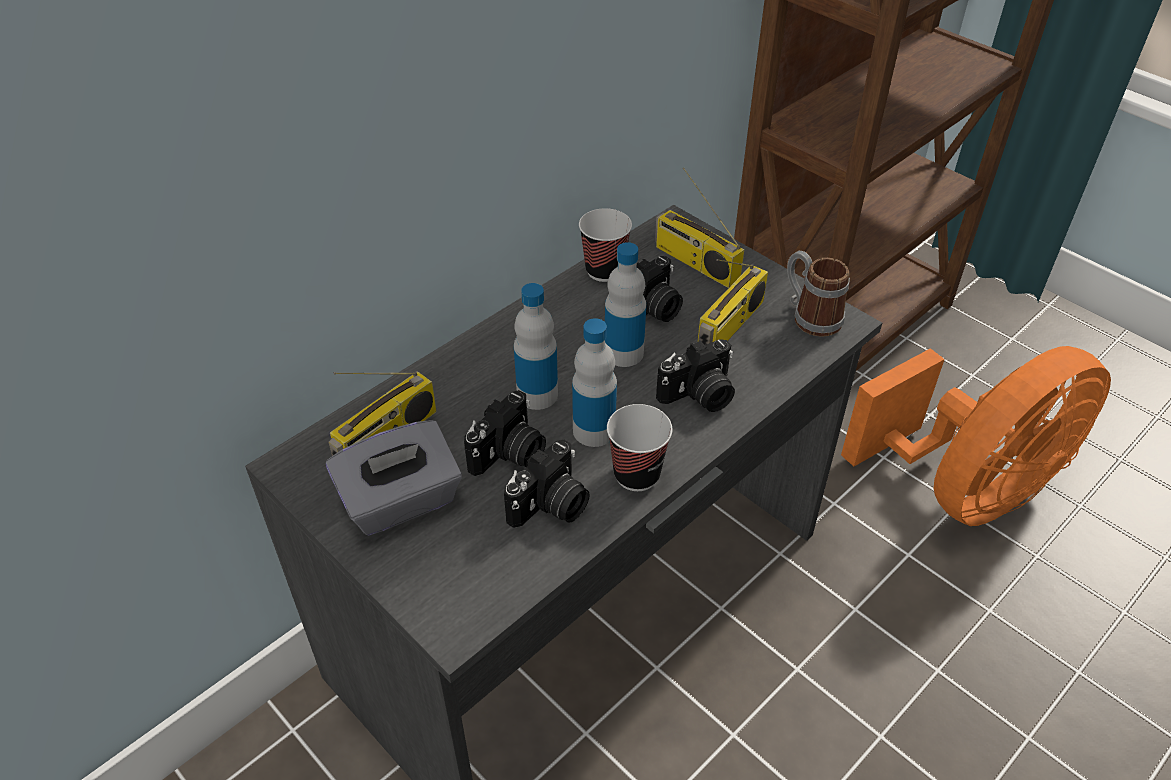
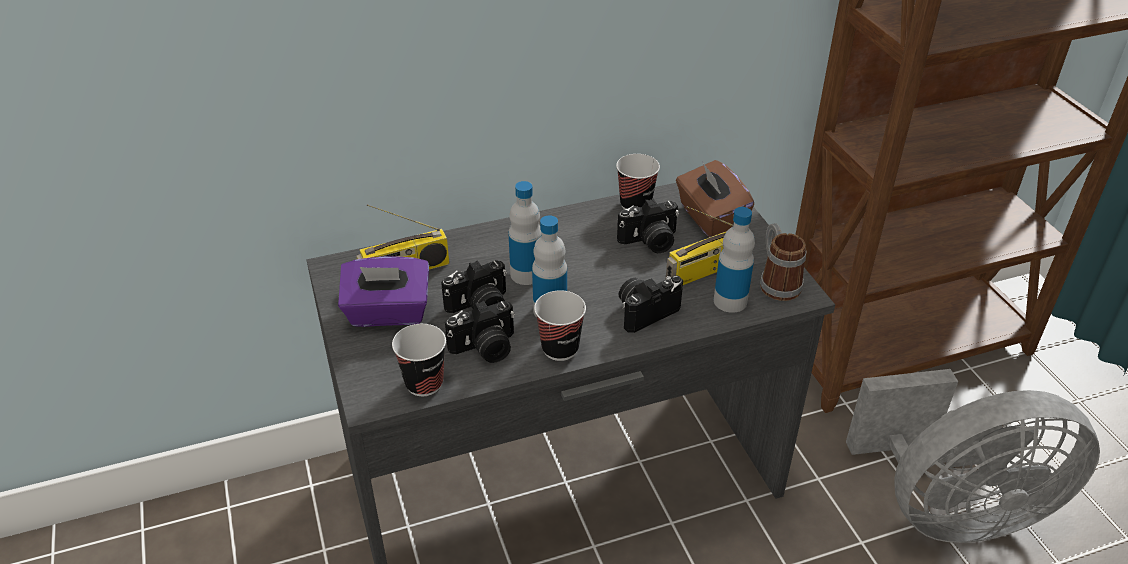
camera: 25 degrees right, 5 degrees down
grey tissue box [326,420,462,535] -> purple tissue box [338,256,429,327]
bottle [605,242,646,367] -> bottle moved to [714,207,755,313]
radio [655,168,744,288] -> brown tissue box [676,160,754,237]
camera [656,339,735,412] -> camera turned 150 degrees clockwise [619,276,683,333]
orange fan [841,346,1111,526] -> grey fan [846,369,1100,543]
none -> cup [392,324,446,396]

